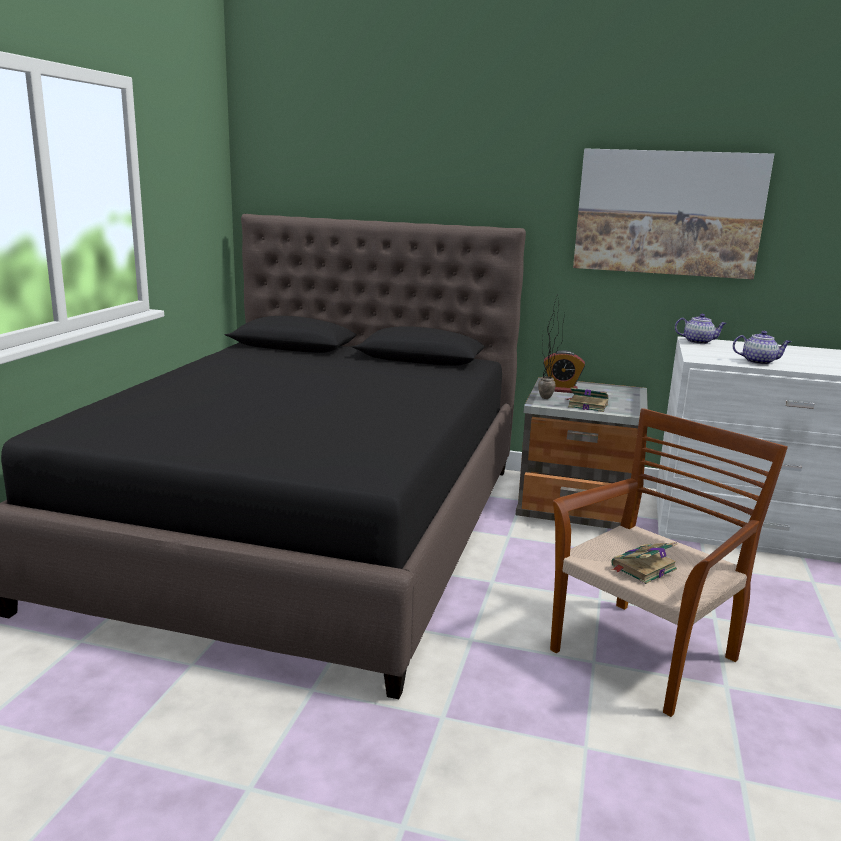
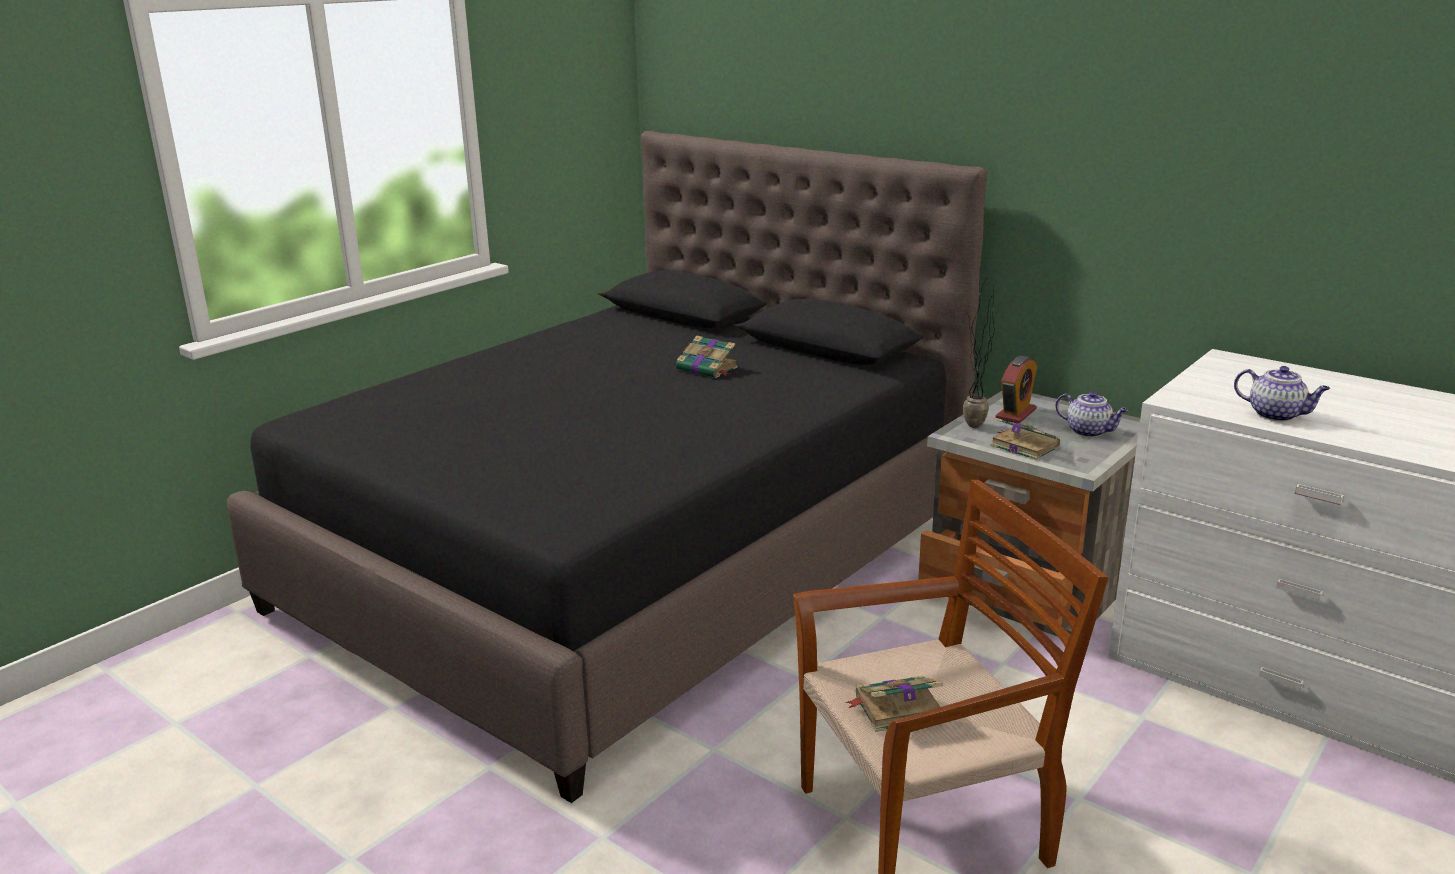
camera: 25 degrees right, 5 degrees up
alarm clock [543,350,585,393] -> alarm clock turned 90 degrees counterclockwise [995,356,1037,424]
picture [573,148,774,279] -> none
teapot [675,314,727,344] -> teapot moved to [1056,391,1128,437]
none -> book [676,336,738,378]

